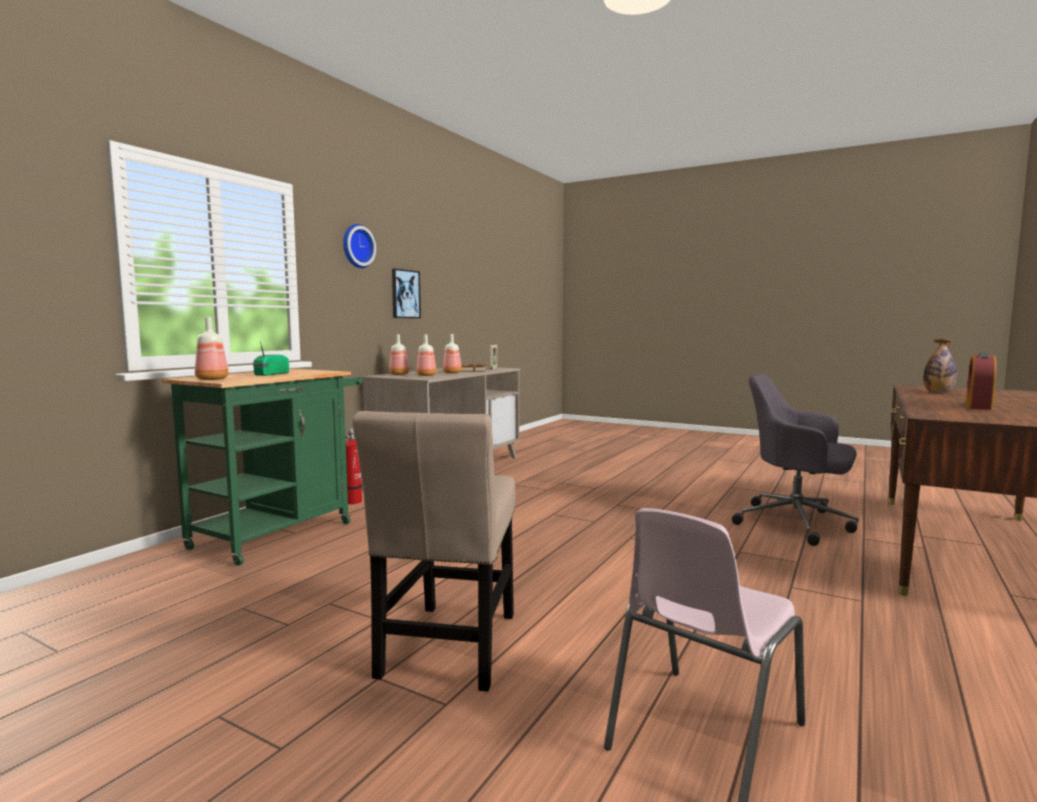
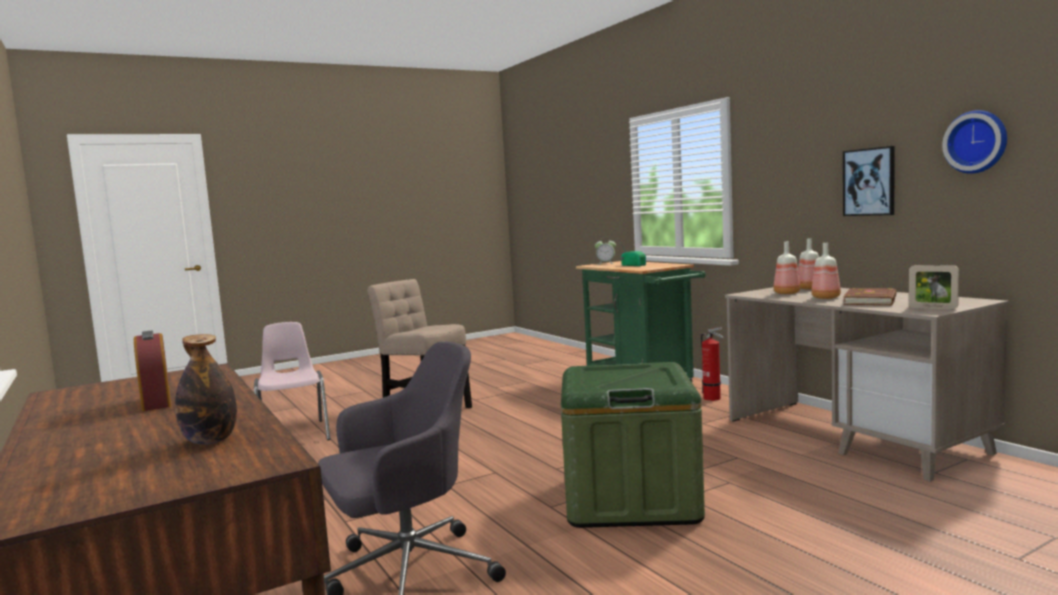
camera: 120 degrees right, 0 degrees up
bottle [195,317,229,380] -> alarm clock [595,240,616,265]
wall clock [343,224,376,268] -> wall clock moved to [942,110,1007,174]
none -> green storage box [561,362,705,528]

